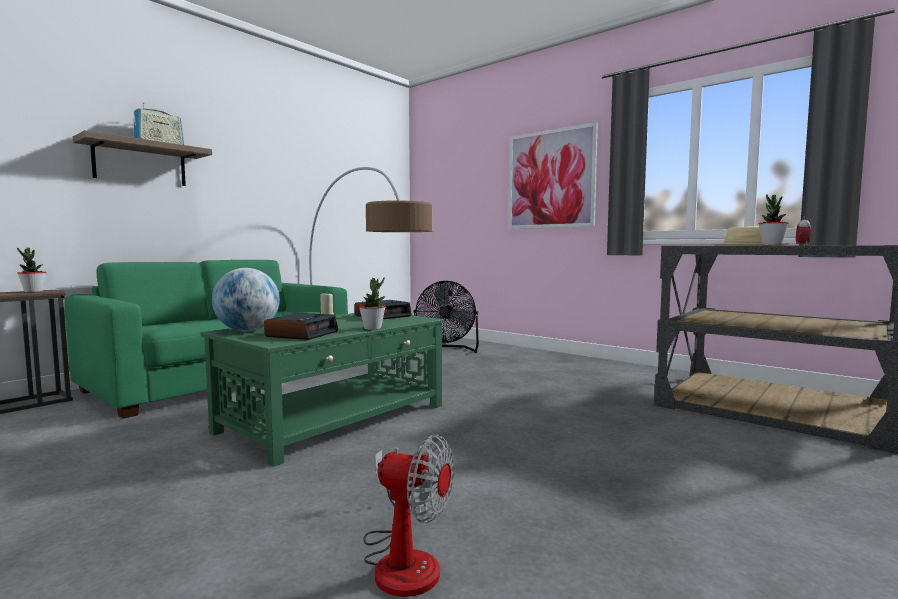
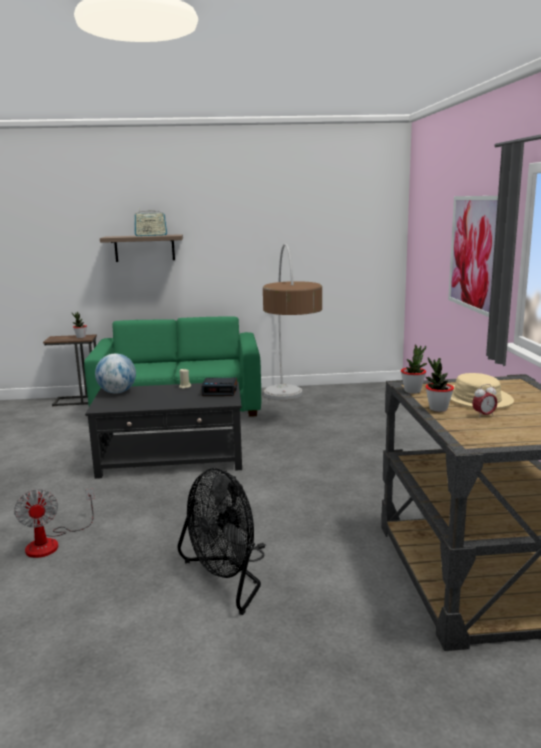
camera: 45 degrees right, 10 degrees up
green coffee table [200,313,445,467] -> black coffee table [85,381,242,479]
alarm clock [264,313,338,340] -> none
potted plant [359,278,386,330] -> potted plant moved to [401,345,427,394]
black fan [414,281,479,353] -> black fan moved to [178,468,266,615]

